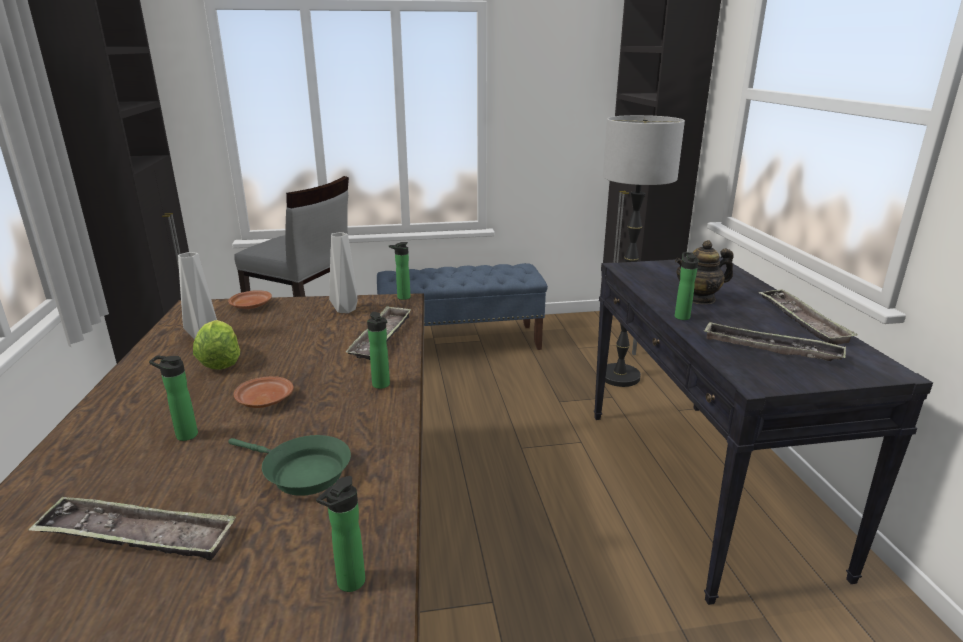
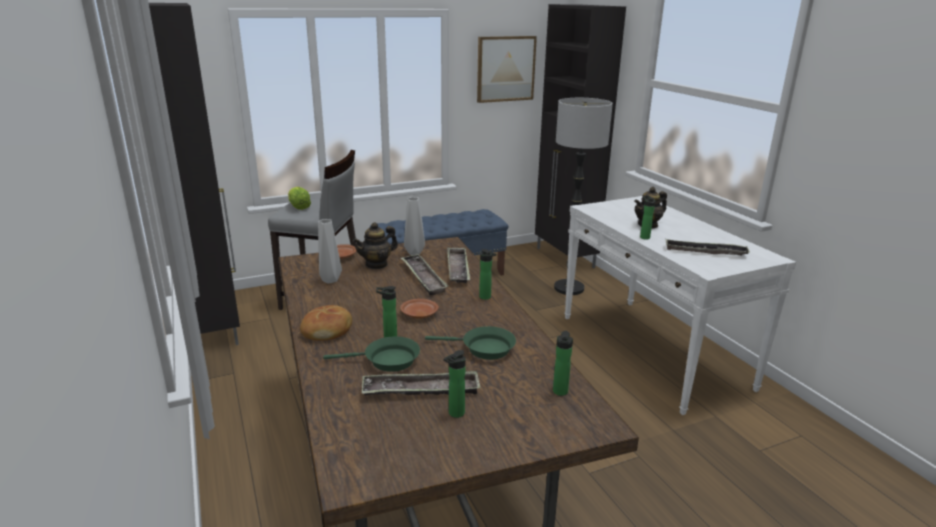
camera: 15 degrees left, 0 degrees up
lettuce [193,320,240,370] -> lettuce moved to [288,187,311,210]
bottle [389,242,411,300] -> bottle moved to [443,350,466,418]
black console table [594,257,933,605] -> white console table [564,196,796,415]
tray [758,289,858,345] -> tray moved to [401,254,449,296]
none -> bread [300,305,352,341]
none -> green frying pan [323,336,420,372]
none -> teapot [353,222,398,270]
none -> picture [477,36,537,103]

